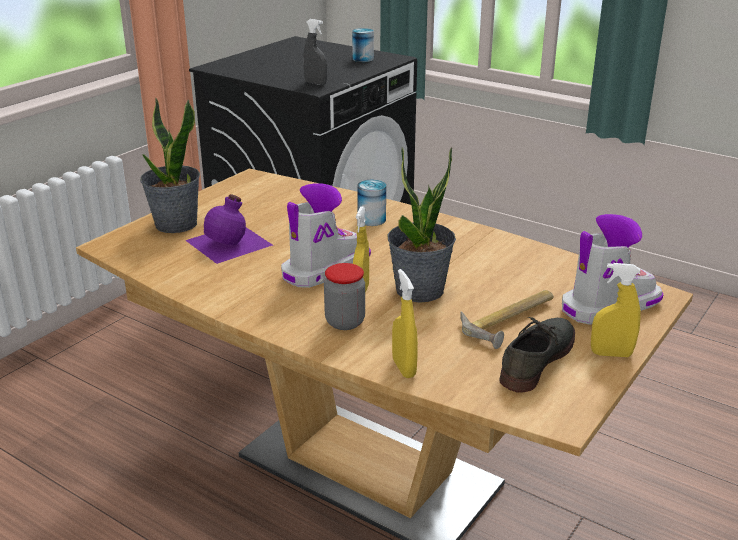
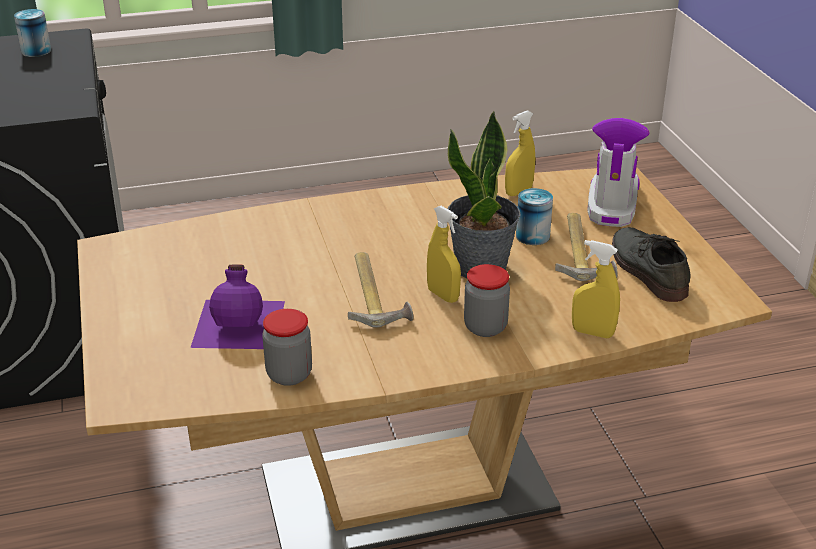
camera: 50 degrees left, 5 degrees up
potted plant [140,98,200,233] -> none
boot [281,183,371,288] -> hammer [348,252,414,328]
grey spray bottle [303,19,327,85] -> none
can [357,180,386,226] -> can moved to [516,188,553,245]
yellow spray bottle [591,263,641,357] -> yellow spray bottle moved to [505,110,535,196]
none -> jar [262,309,312,386]

